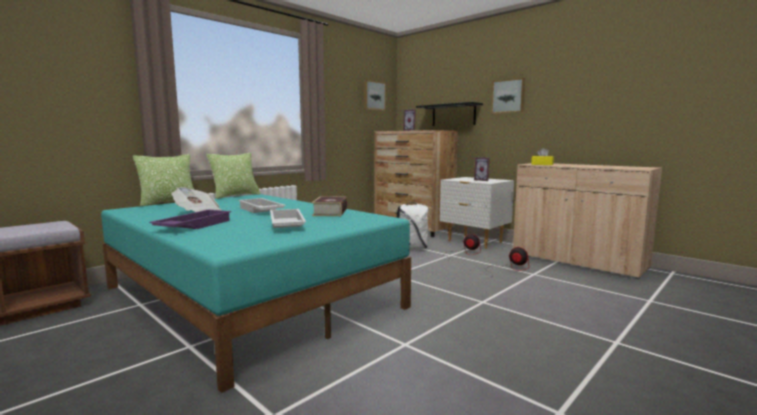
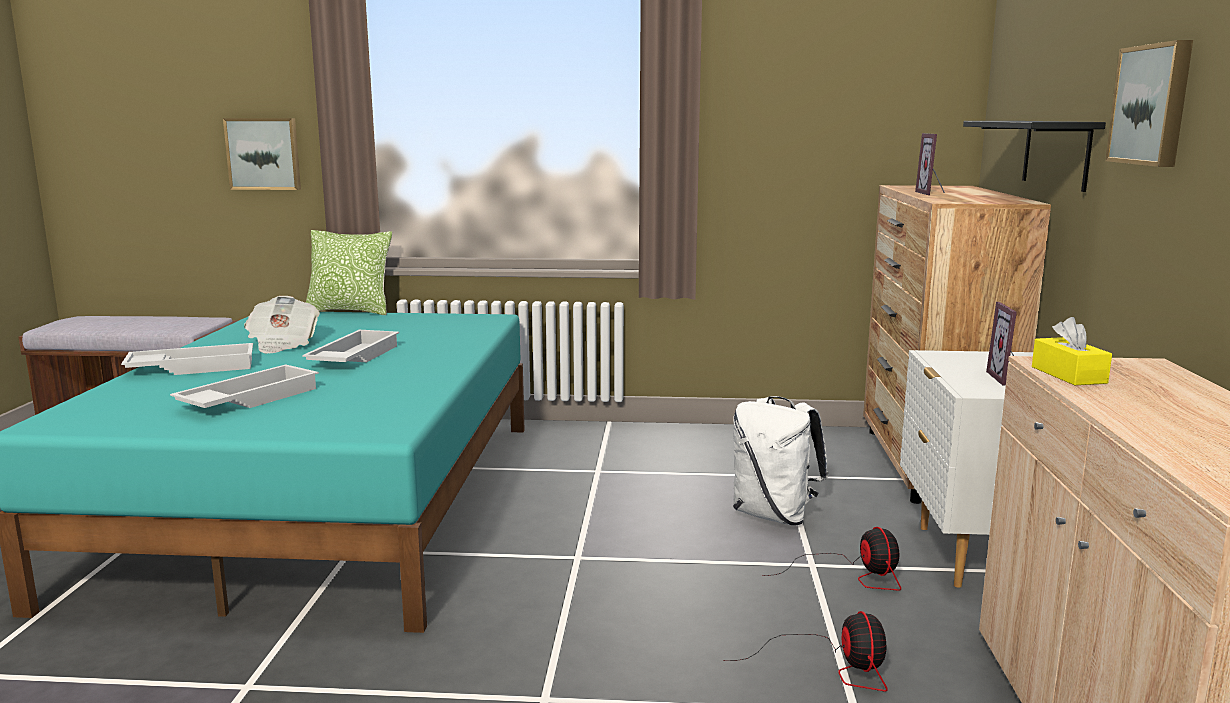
camera: 50 degrees right, 5 degrees up
purple tray [149,209,231,229] -> white tray [121,343,253,375]
pillow [207,153,260,199] -> none
book [312,196,347,216] -> none
picture [364,80,386,111] -> picture moved to [223,118,301,190]

